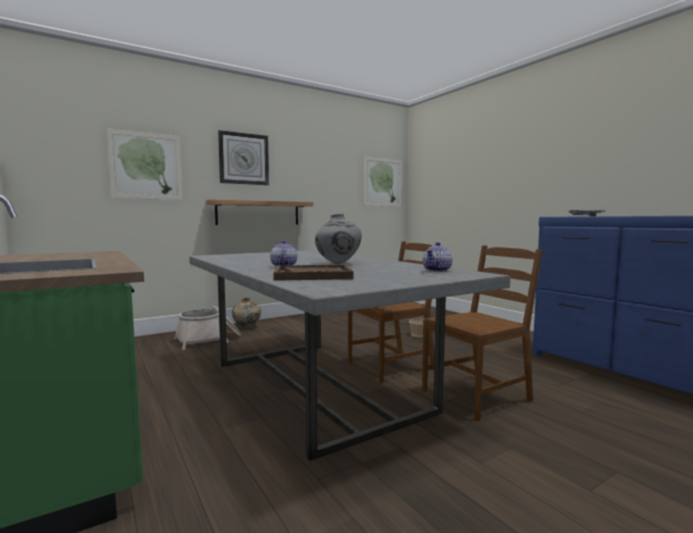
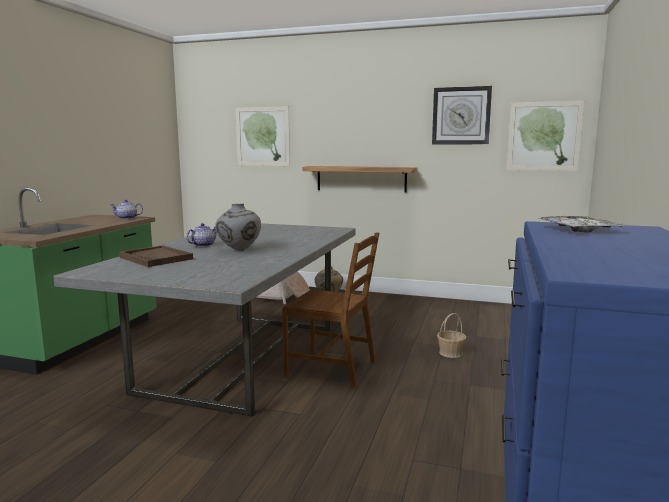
camera: 50 degrees right, 5 degrees up
wall clock [218,130,269,185] -> wall clock moved to [432,86,492,144]
brown chair [422,246,543,421] -> none
teapot [423,242,453,272] -> teapot moved to [110,200,143,219]

